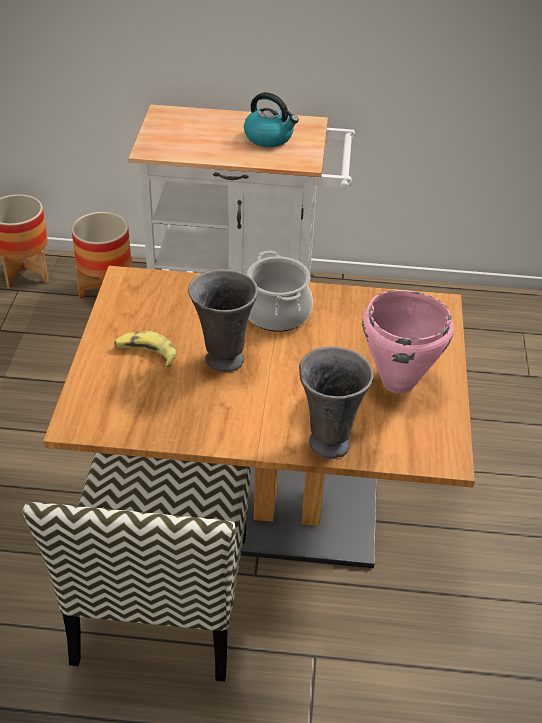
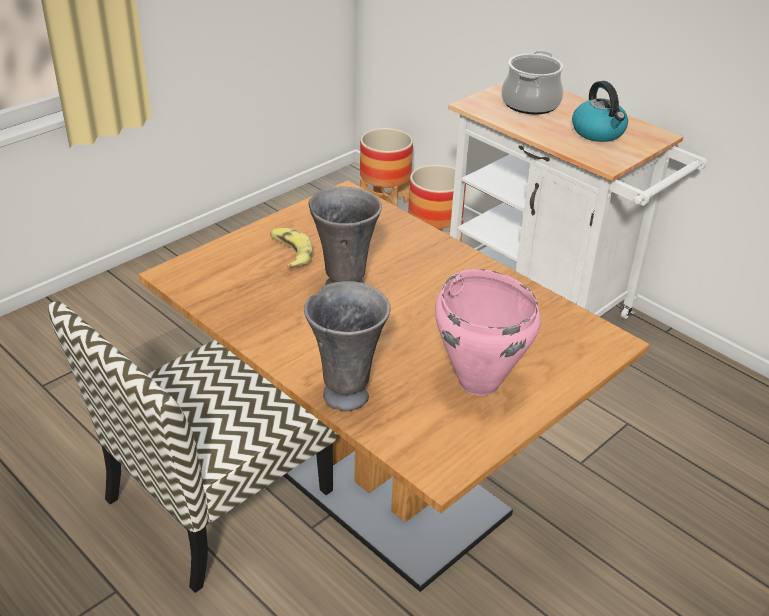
camera: 40 degrees right, 5 degrees down
cooking pot [247,251,313,332] -> cooking pot moved to [502,50,564,115]

